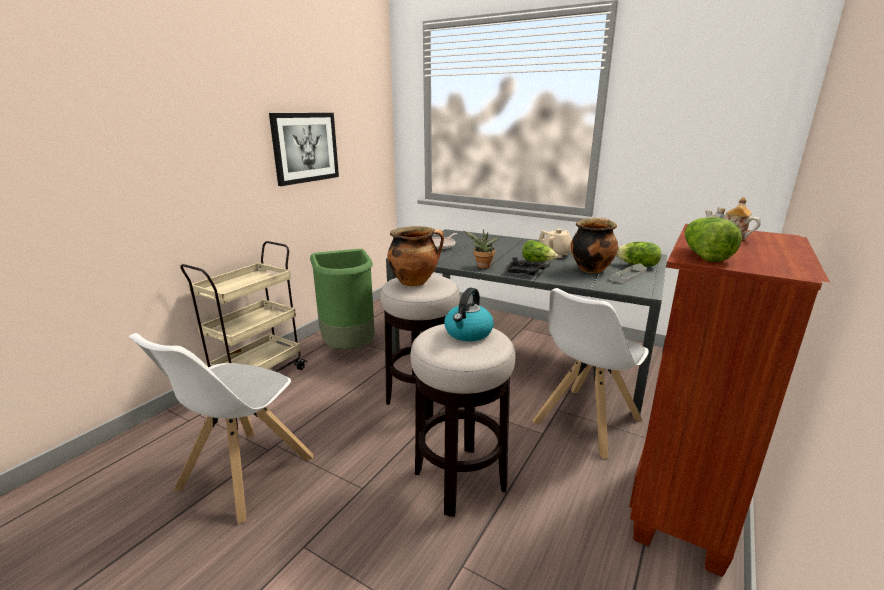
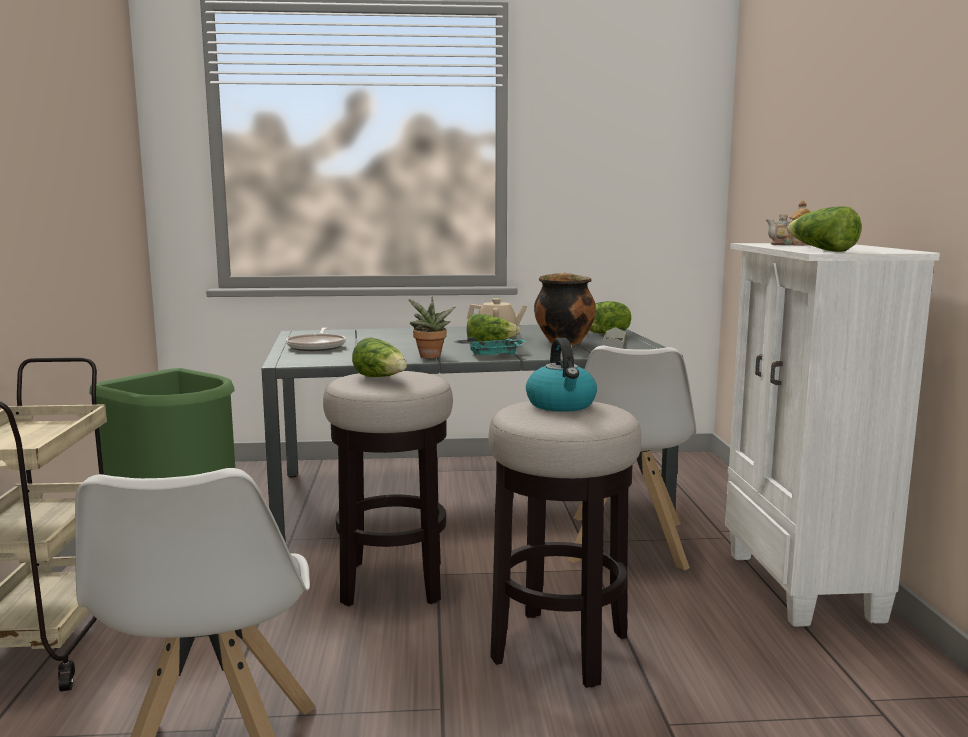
camera: 35 degrees left, 10 degrees down
picture [269,113,339,186] -> none
cooking pot [388,226,444,286] -> lettuce [352,337,407,377]
black tray [505,257,550,276] -> turquoise tray [467,337,527,355]
brown cabinet [629,224,830,577] -> white cabinet [725,243,940,627]

